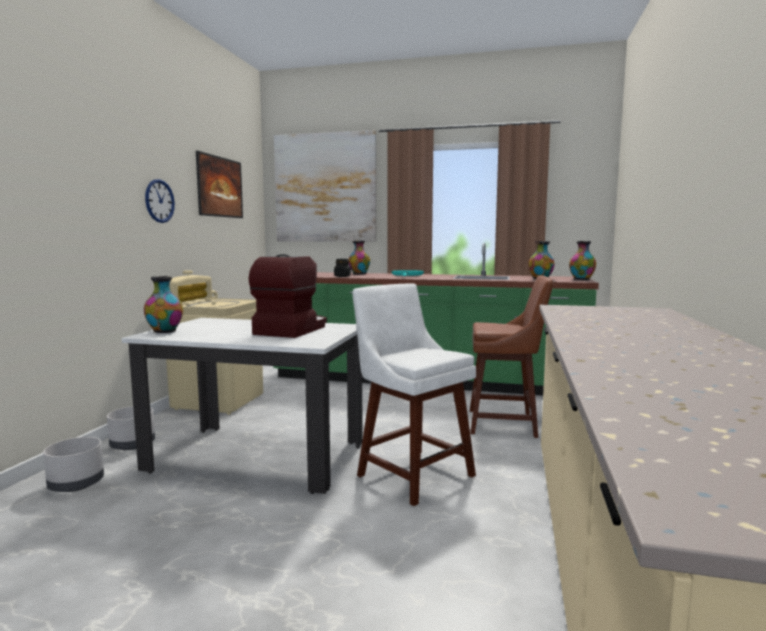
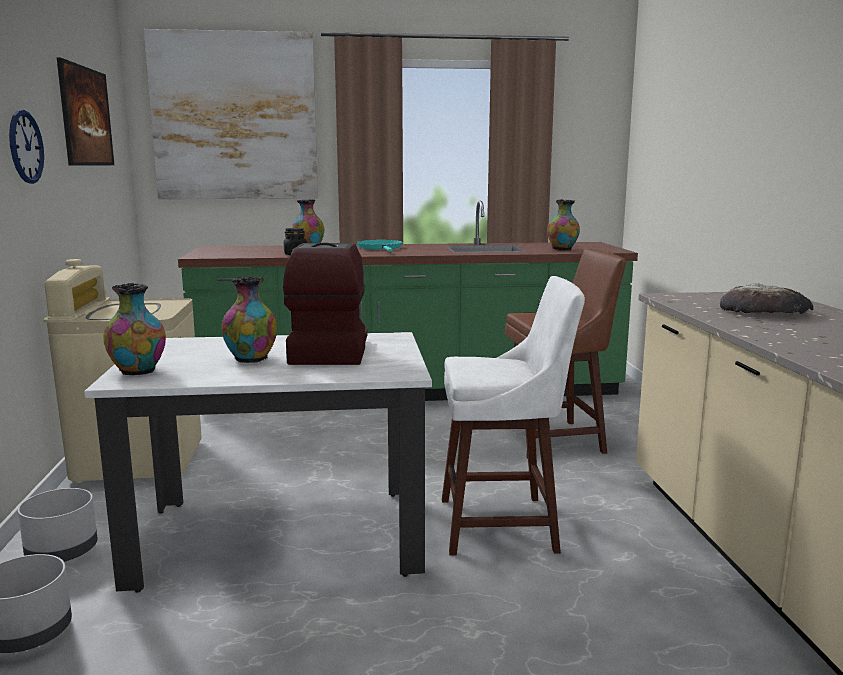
camera: 20 degrees left, 5 degrees up
white chair [352,283,476,506] -> white chair turned 150 degrees clockwise [442,276,585,555]
vase [569,241,596,280] -> vase moved to [221,277,277,363]
none -> bread [720,283,813,314]

